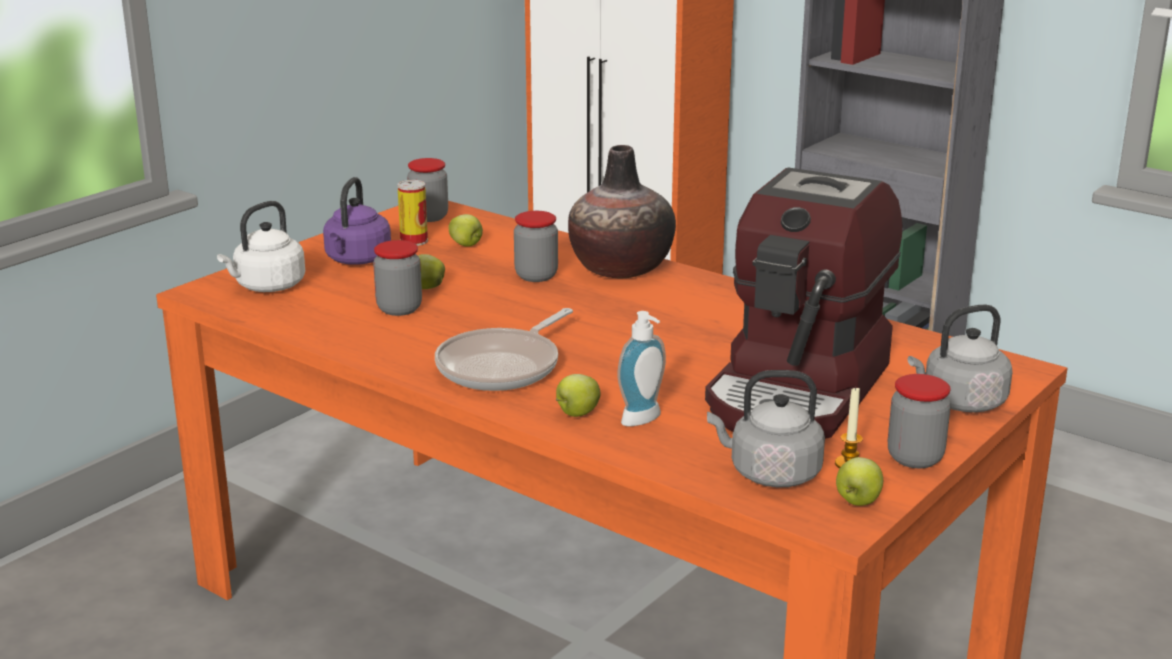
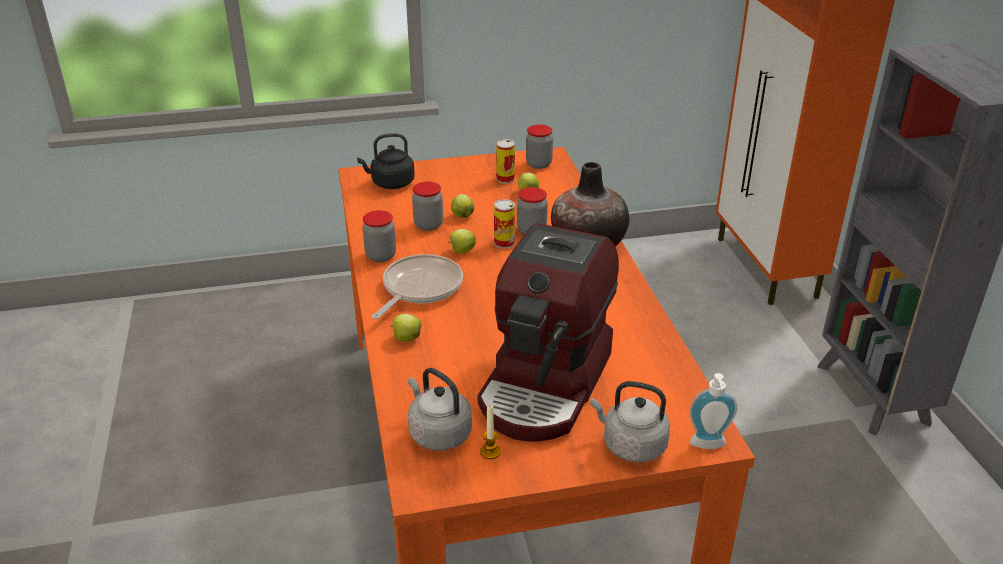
camera: 40 degrees right, 10 degrees up
white kettle [217,201,305,292] -> black kettle [357,133,415,189]
purple kettle [323,177,391,265] -> none
frying pan [435,308,573,391] -> frying pan turned 135 degrees clockwise [372,254,463,319]
soap dispenser [618,311,666,427] -> soap dispenser moved to [689,373,737,449]
coffee machine [705,167,902,439] -> coffee machine turned 45 degrees counterclockwise [478,223,619,442]
apple [836,457,883,506] -> apple moved to [448,229,476,253]
jar [888,374,951,468] -> jar moved to [363,210,396,262]
none -> can [494,199,515,249]

